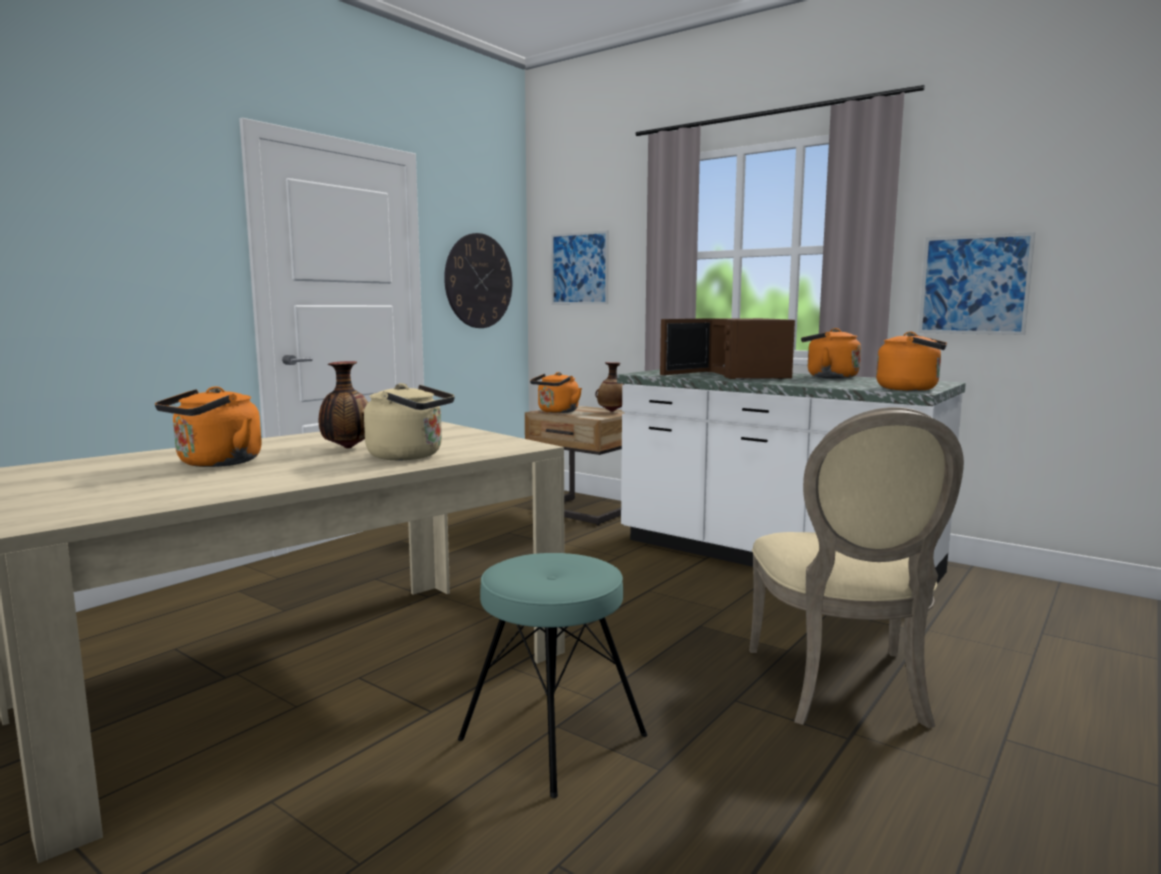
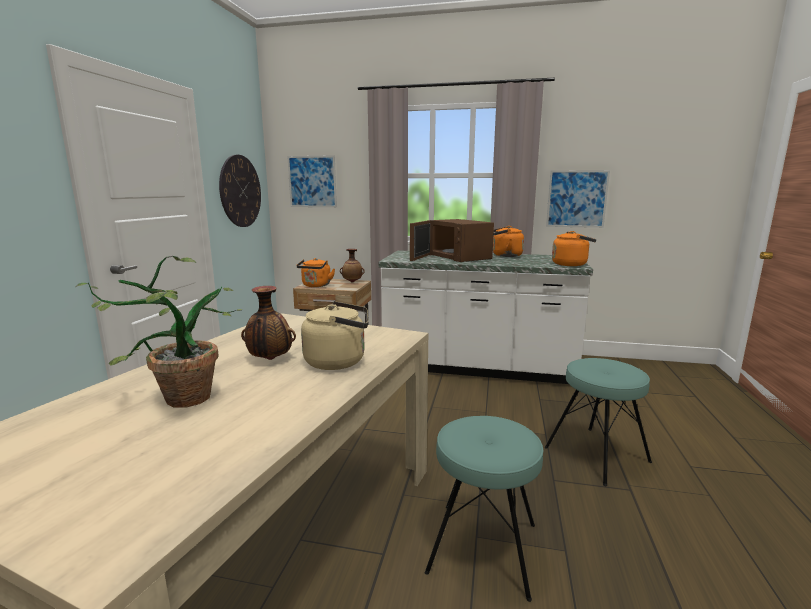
camera: 25 degrees left, 5 degrees up
orange kettle [155,386,262,467] -> potted plant [76,256,242,408]
beige chair [749,407,964,728] -> turquoise stool [545,358,652,486]

